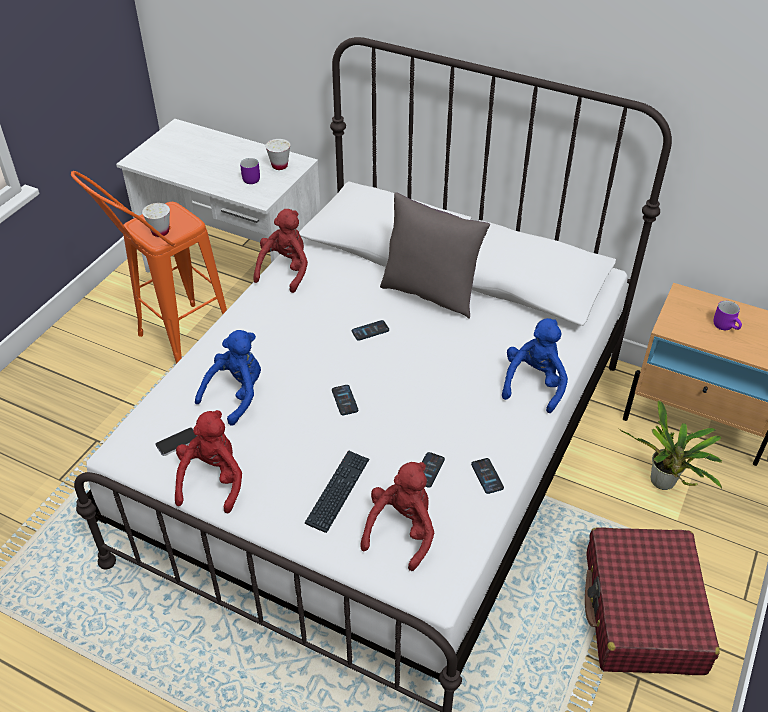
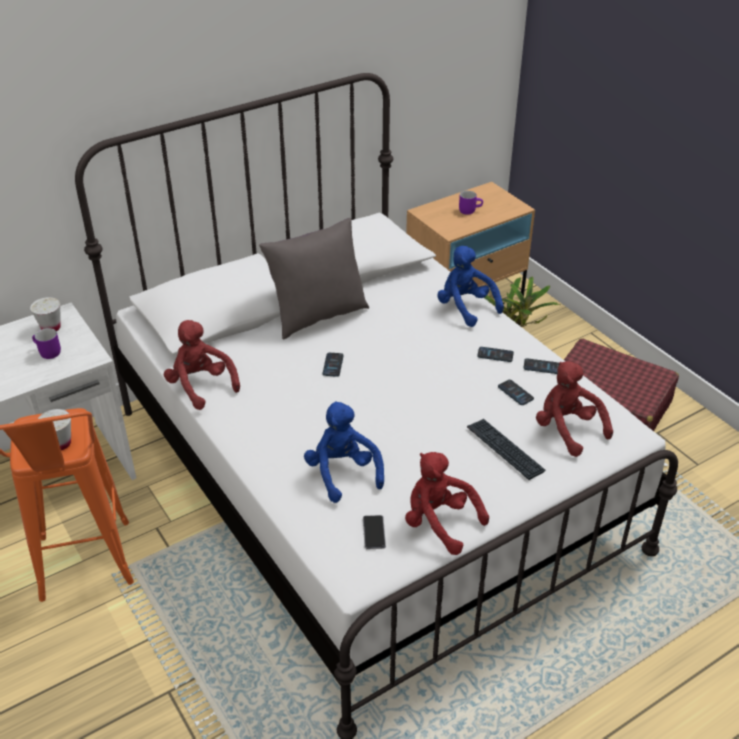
camera: 60 degrees left, 5 degrees down
phone [332,385,358,415] -> phone moved to [477,347,514,362]

